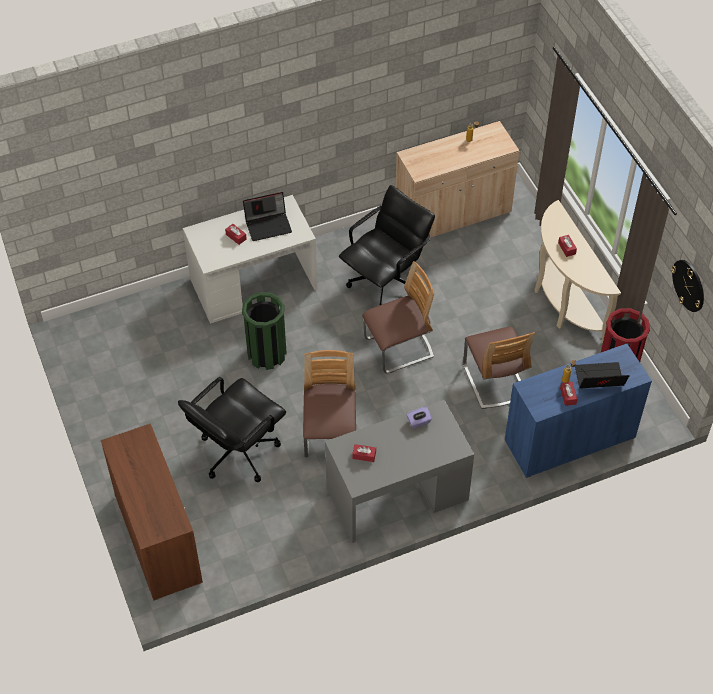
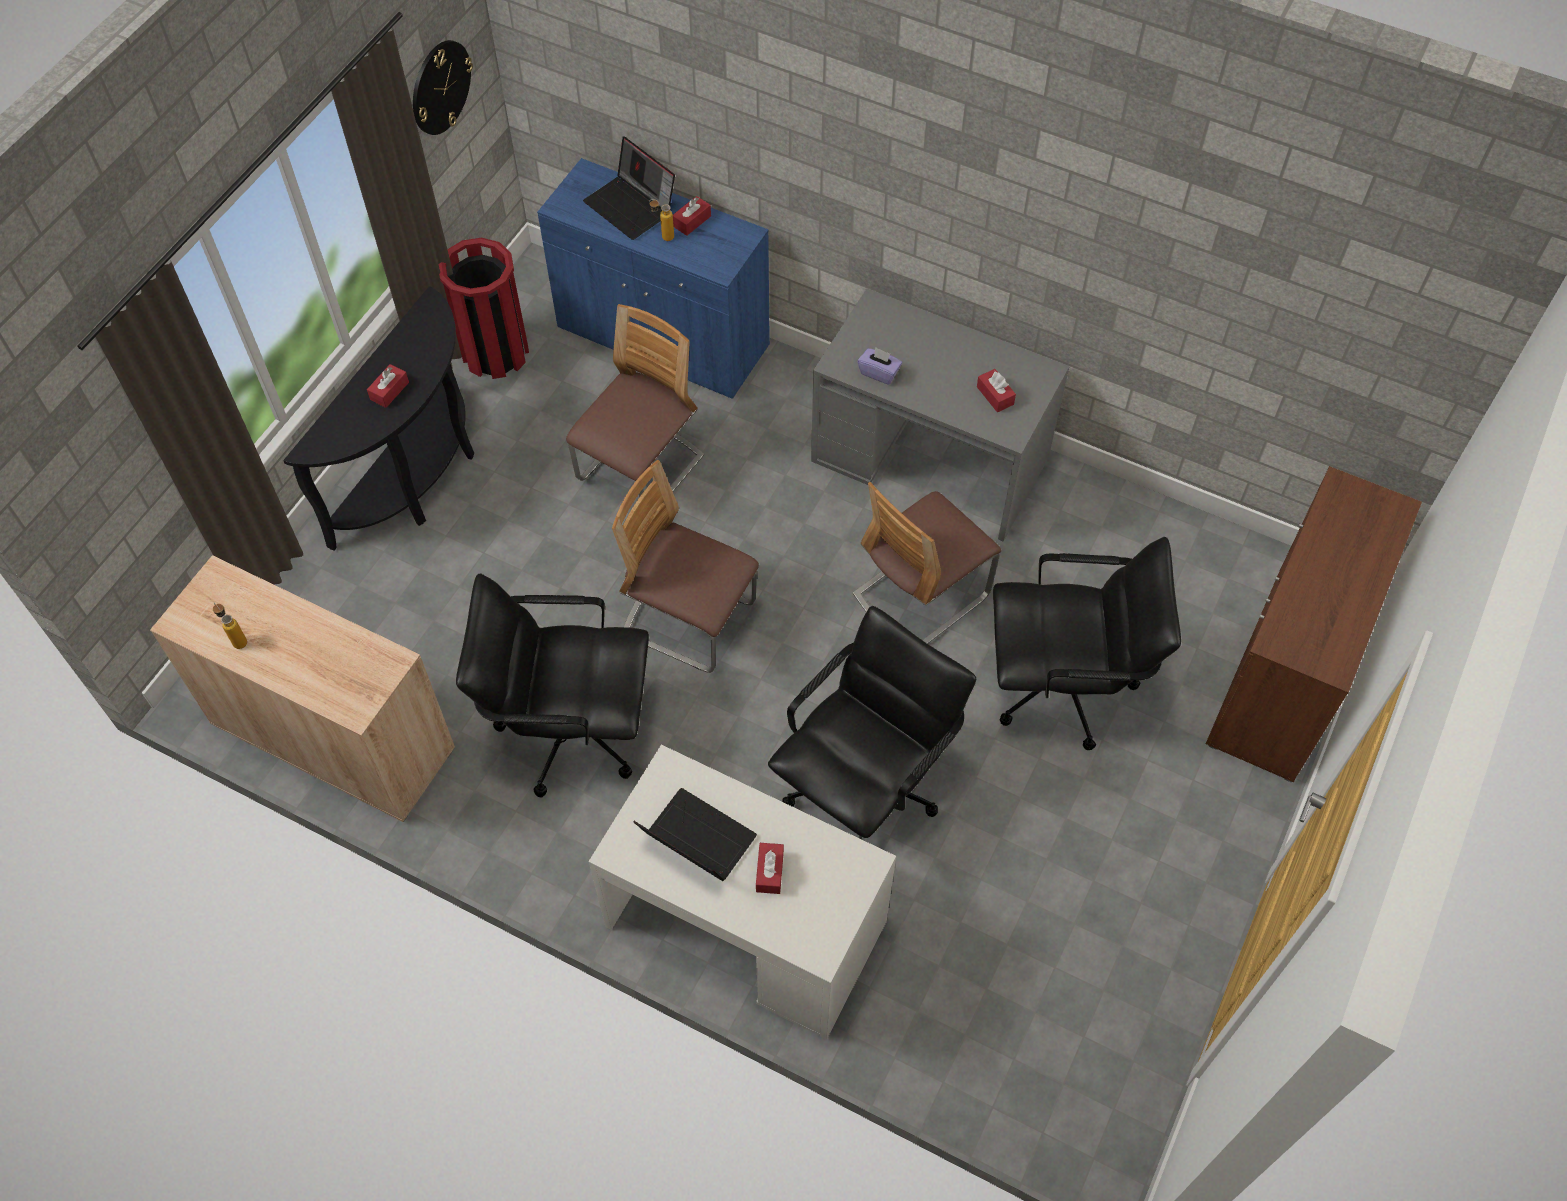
camera: 130 degrees left, 5 degrees up
green trash can [242,292,287,370] -> black office chair [768,606,976,839]
beige console table [535,200,621,343] -> black console table [283,286,474,551]

